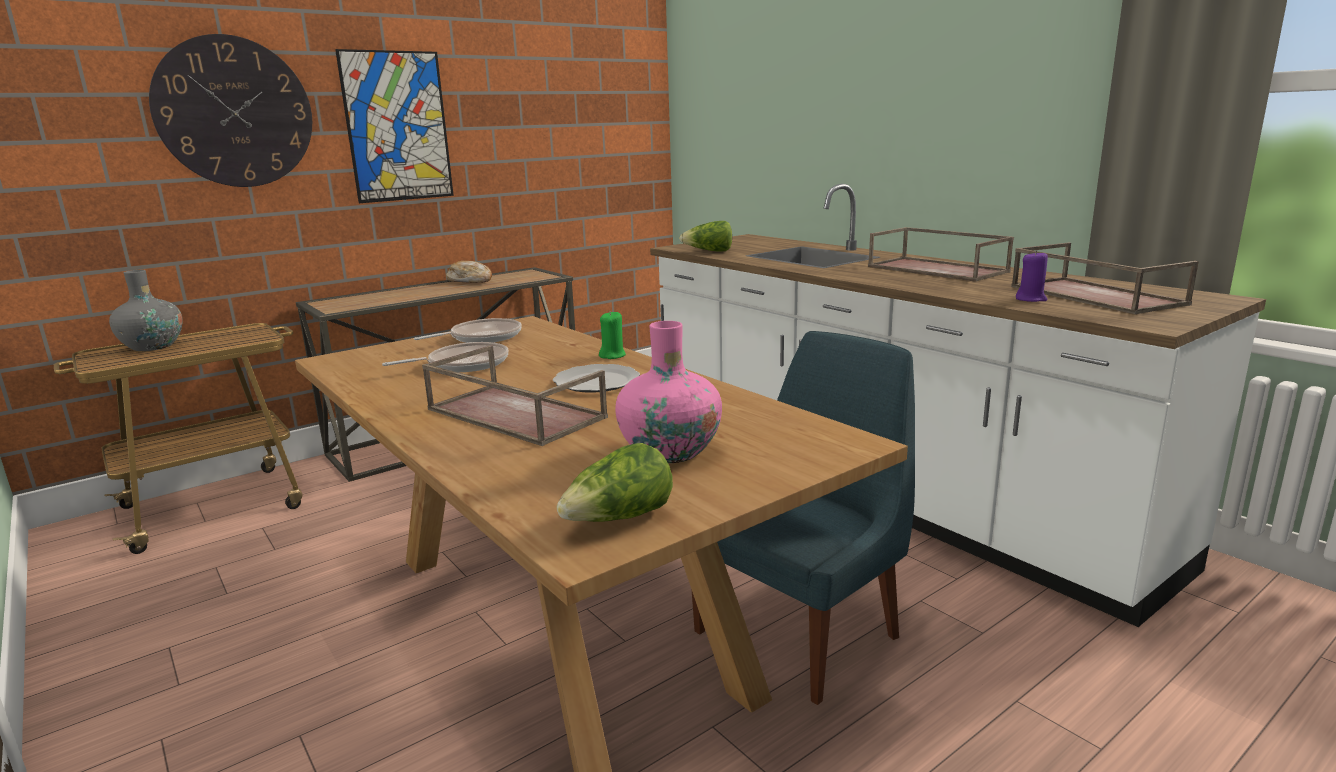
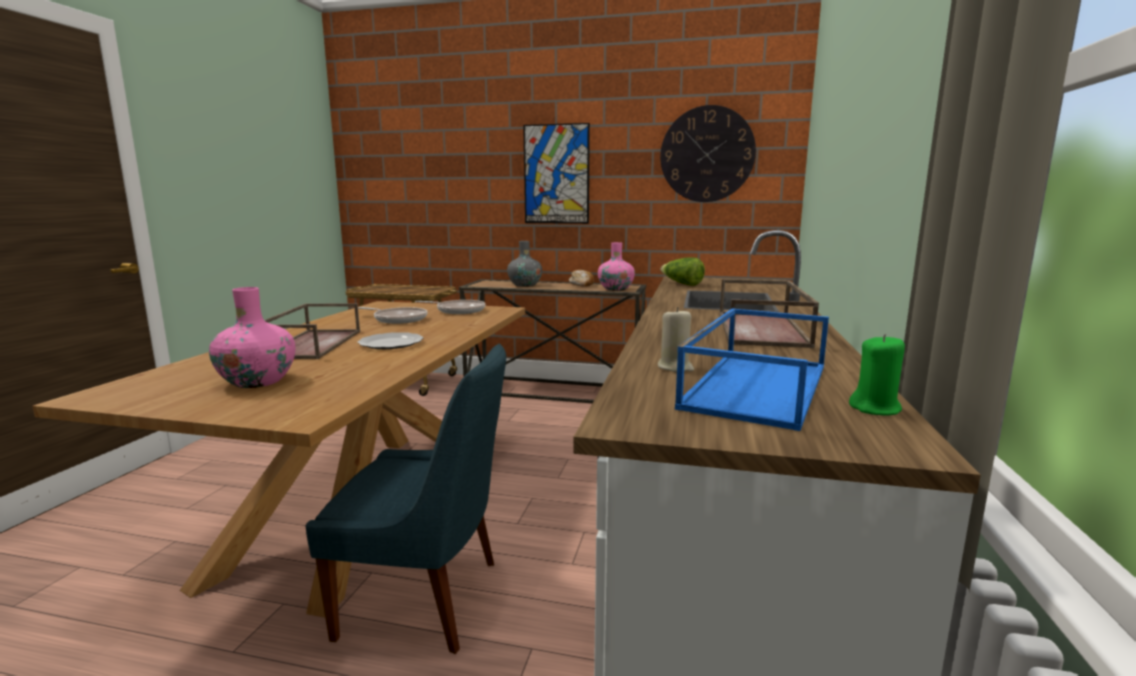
camera: 50 degrees right, 5 degrees down
grey vase [109,270,183,351] -> grey vase moved to [507,241,542,287]
wall clock [149,34,312,187] -> wall clock moved to [660,105,756,202]
lettuce [557,443,673,522] -> none
green candle [599,311,626,359] -> green candle moved to [849,334,905,416]
brown tray [1011,243,1199,314] -> blue tray [675,308,829,431]
purple candle [1016,250,1048,302] -> beige candle [658,307,694,373]
none -> pink vase [598,242,635,291]

